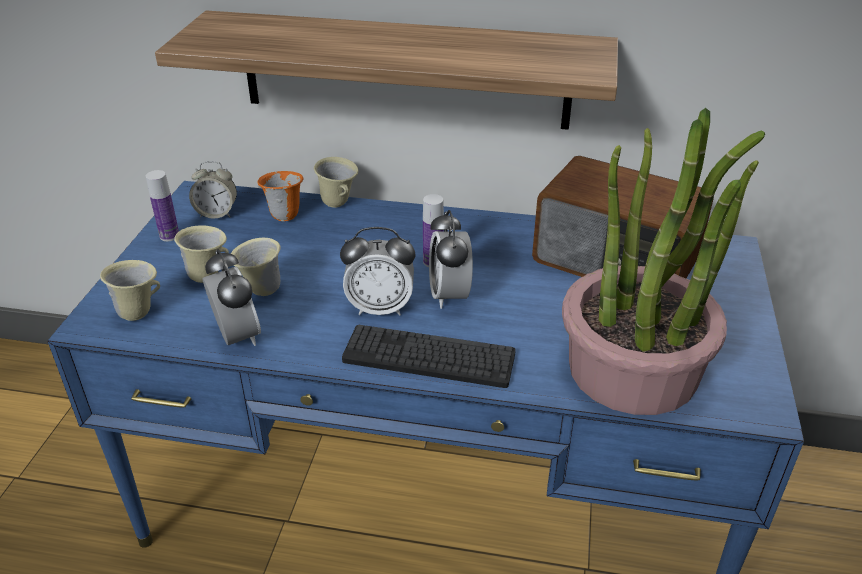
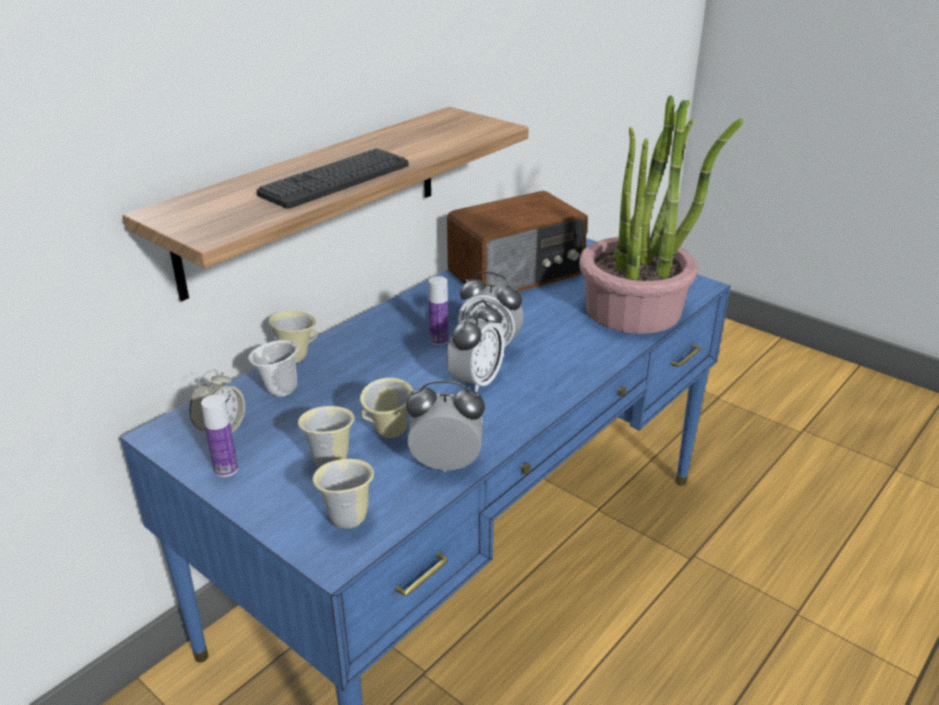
camera: 60 degrees left, 5 degrees down
orange mug [258,171,304,221] -> white mug [248,340,298,396]
keyboard [342,324,516,388] -> keyboard moved to [256,148,409,209]

